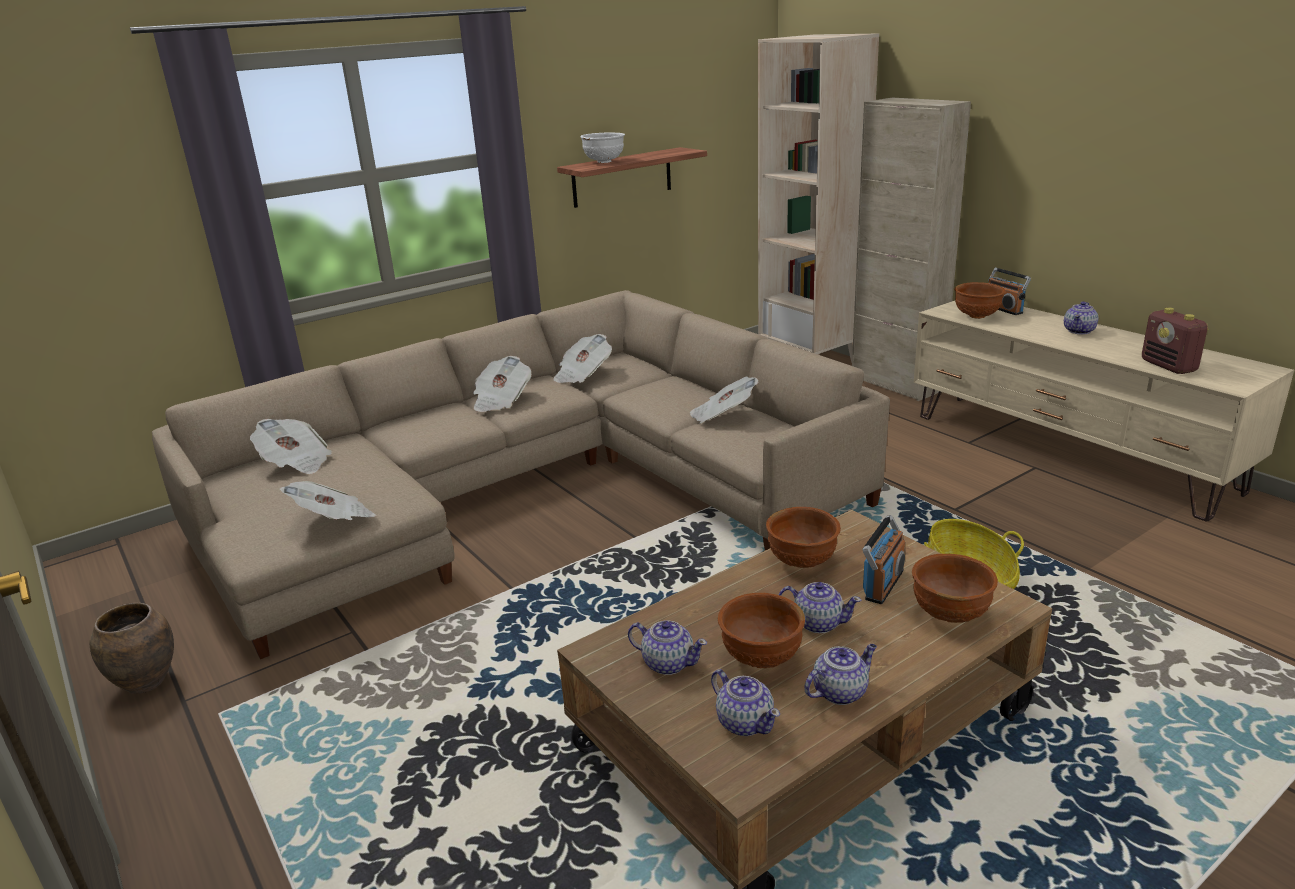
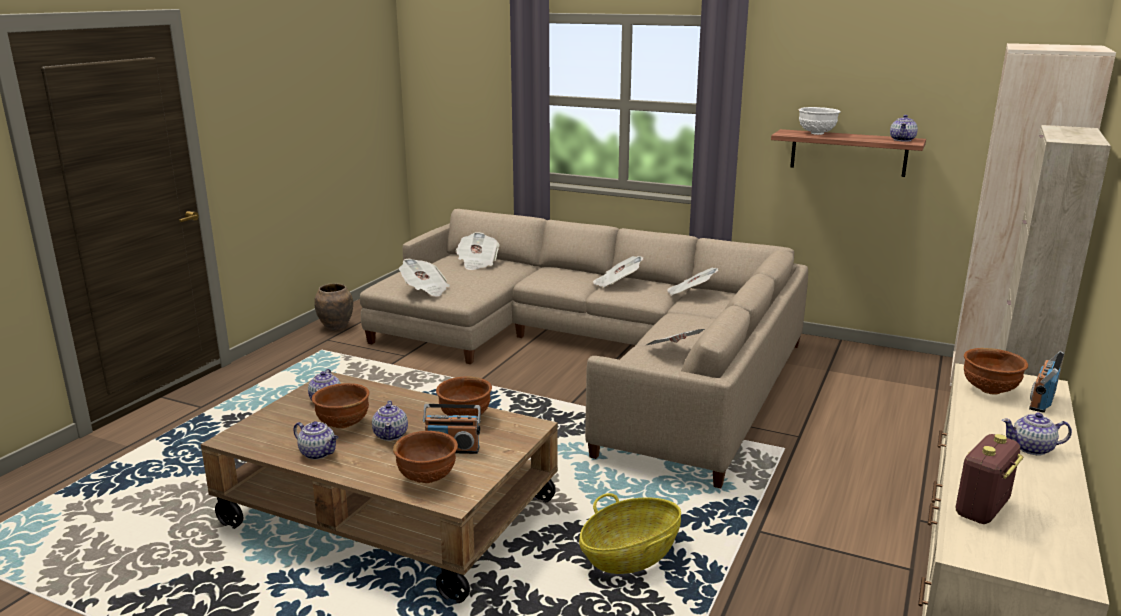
camera: 60 degrees right, 5 degrees down
teapot [711,669,780,736] -> teapot moved to [890,115,918,142]

